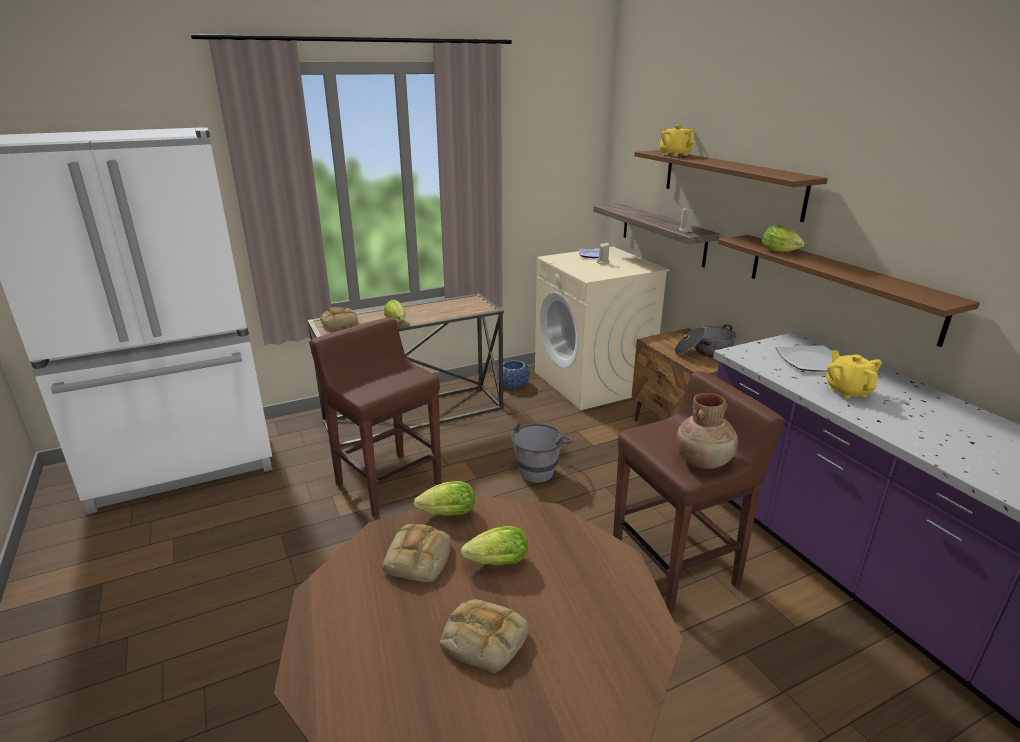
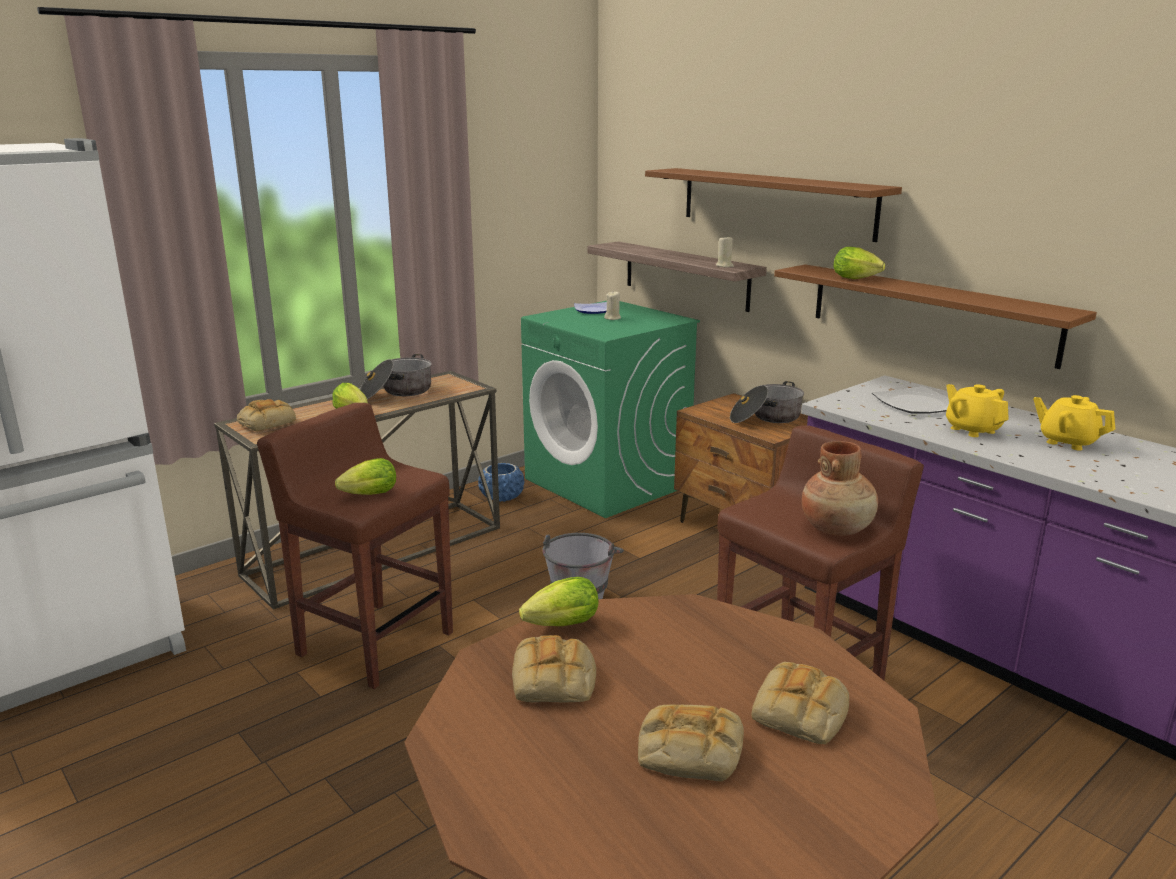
camera: 15 degrees left, 5 degrees down
lettuce [461,526,528,565] -> lettuce moved to [335,458,396,495]
beige washing machine [535,247,670,410] -> green washing machine [521,301,700,518]
yellow teapot [660,125,694,157] -> yellow teapot moved to [1033,395,1115,451]
none -> cooking pot [360,354,432,399]
none -> bread [752,662,849,744]

